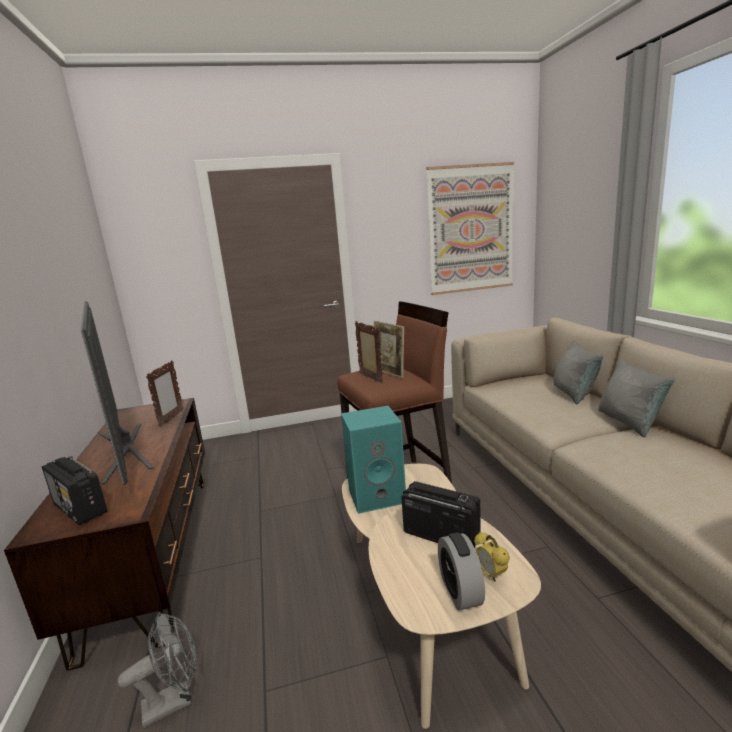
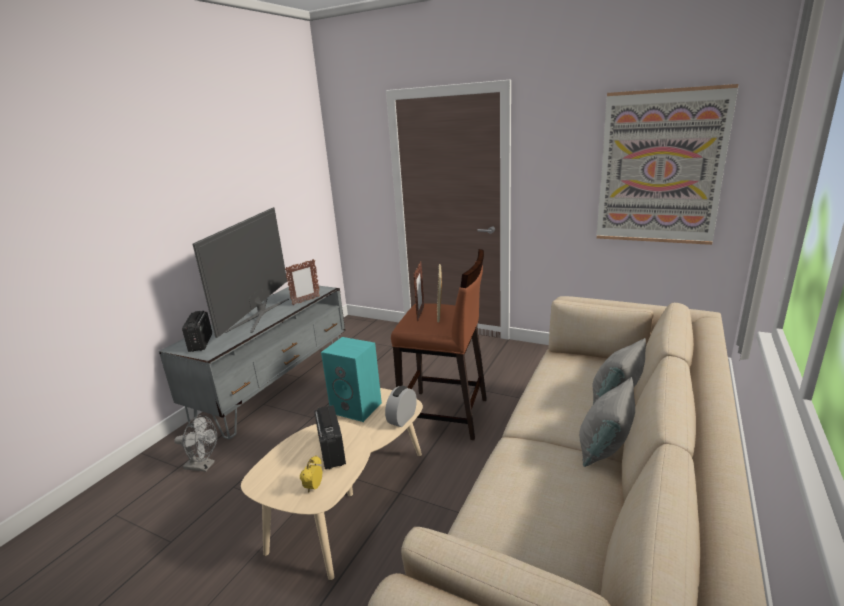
camera: 40 degrees right, 5 degrees up
brown tv stand [4,398,205,670] -> grey tv stand [159,286,345,439]
alarm clock [438,533,485,610] -> alarm clock moved to [385,386,417,427]

